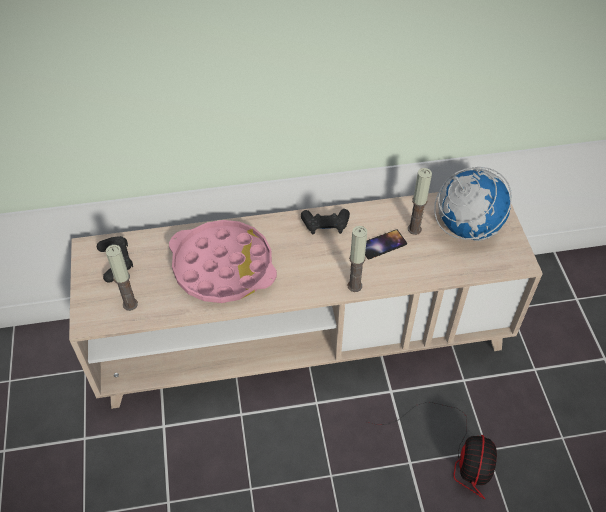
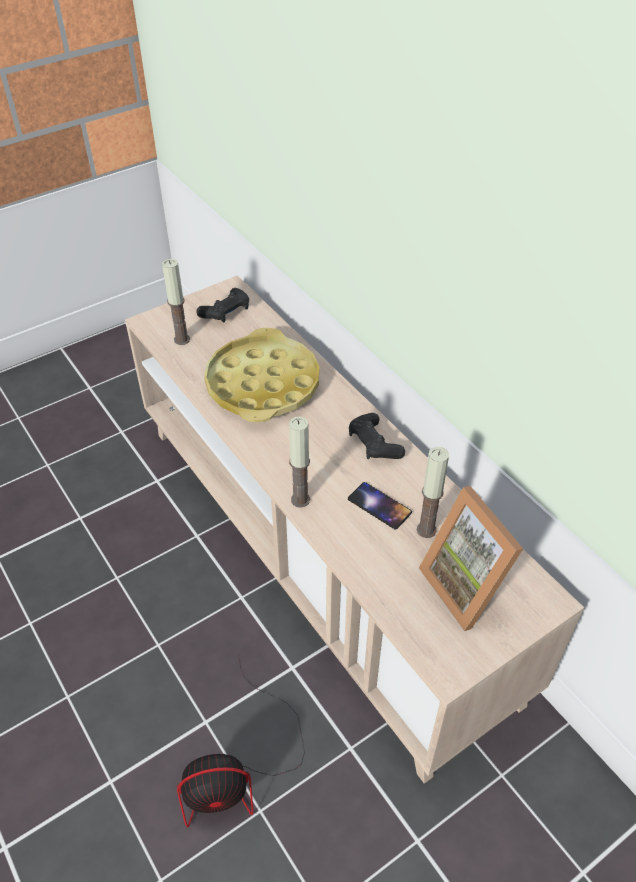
camera: 65 degrees right, 5 degrees down
pink tray [169,220,277,303] -> yellow tray [204,328,320,422]
globe [434,167,512,241] -> picture frame [419,486,523,631]

